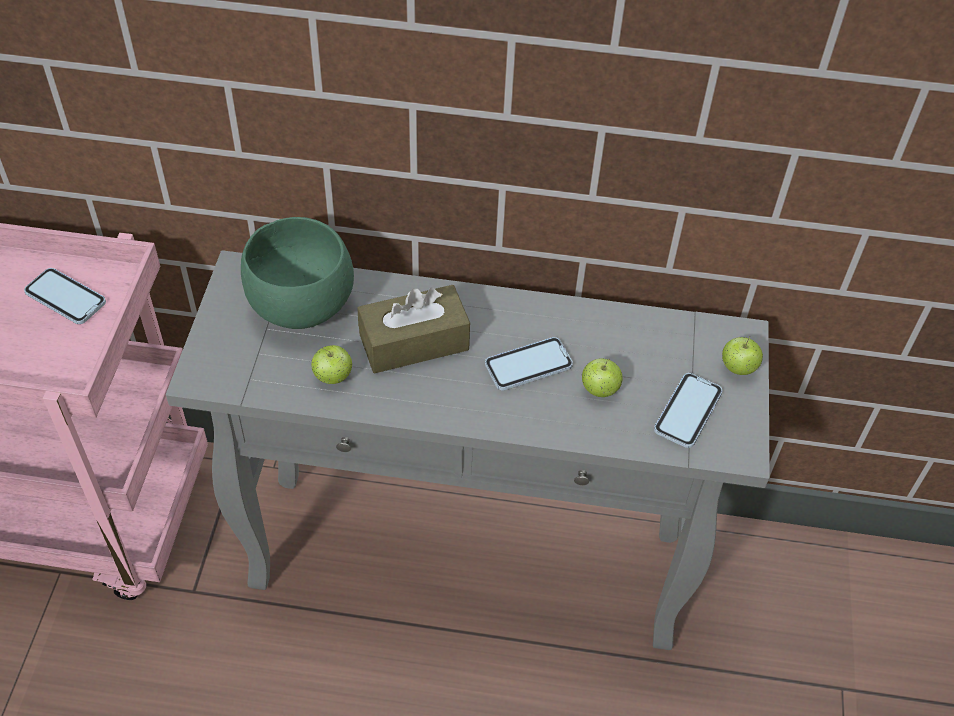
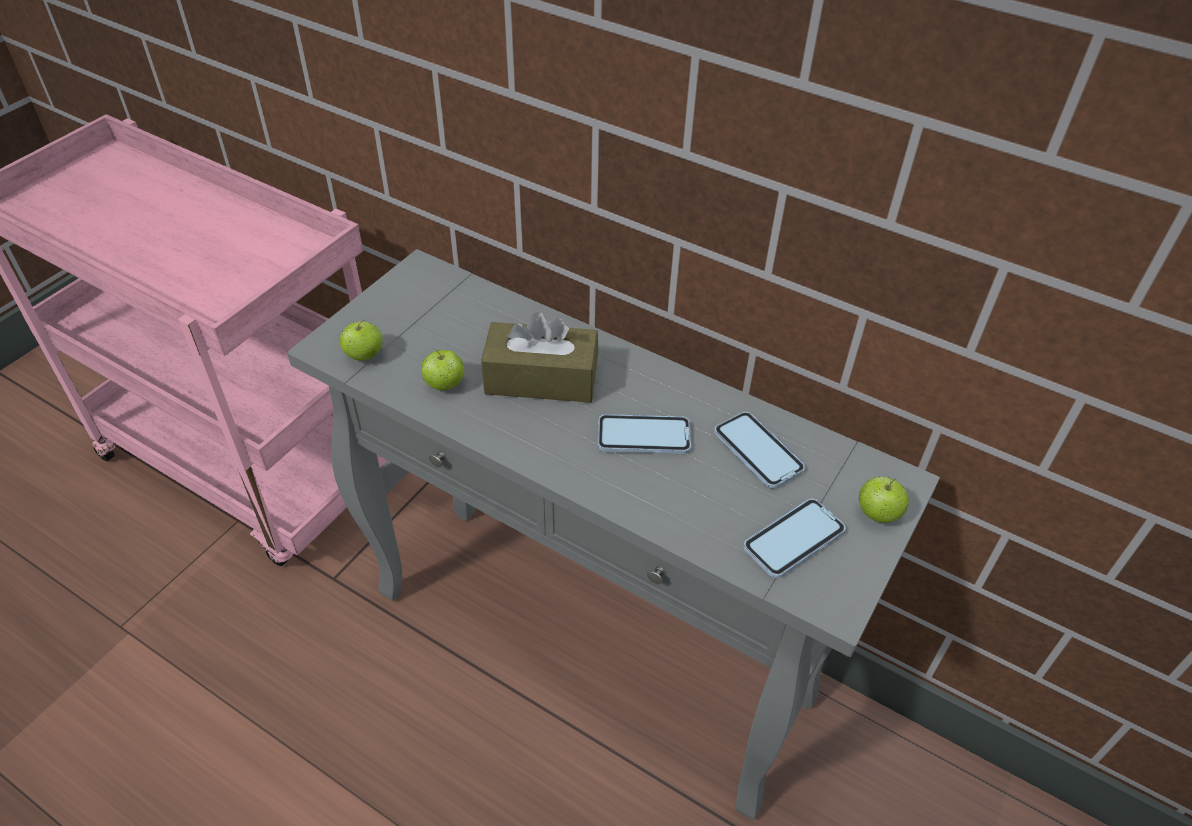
camera: 25 degrees right, 5 degrees down
phone [24,268,106,324] -> phone moved to [714,412,805,489]
green bowl [241,217,354,329] -> none
apple [582,358,623,397] -> apple moved to [340,320,382,361]

